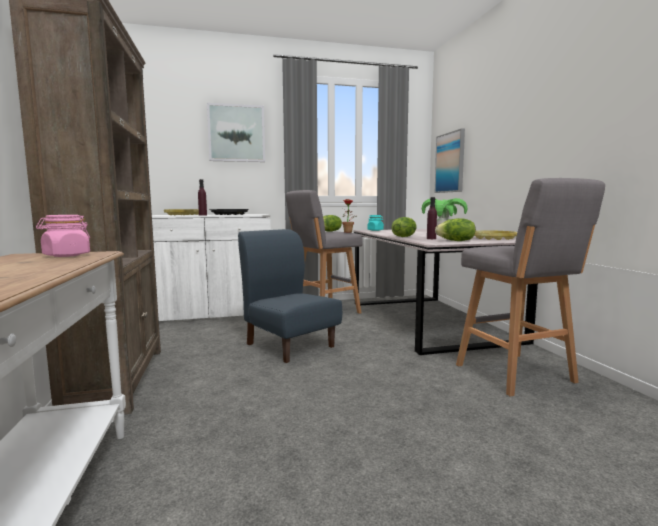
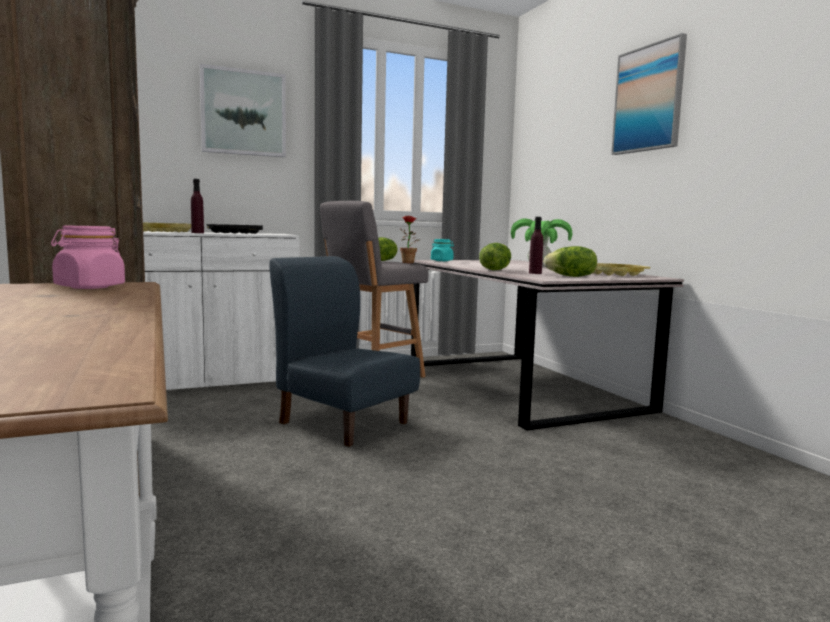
camera: 10 degrees left, 0 degrees up
picture [435,128,465,193] -> picture moved to [611,33,687,155]
grey stool [456,178,605,397] -> none

